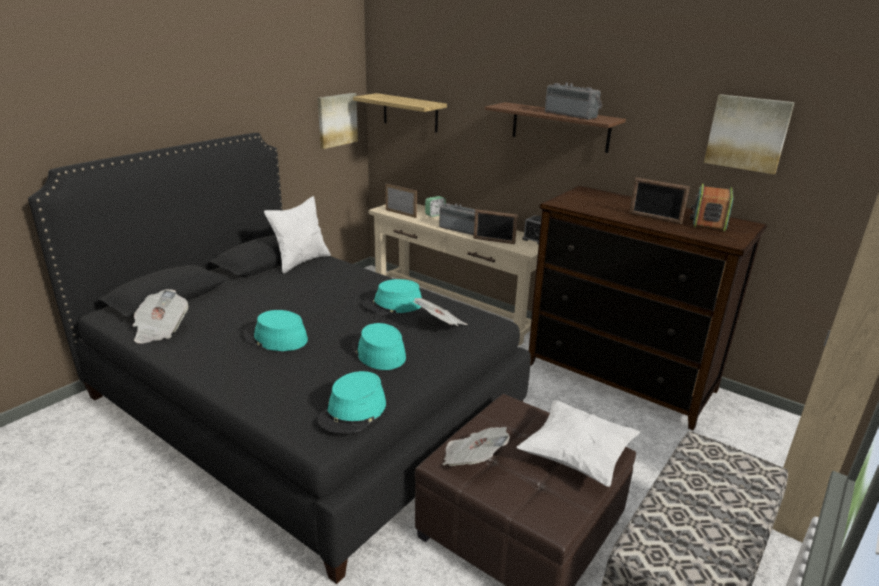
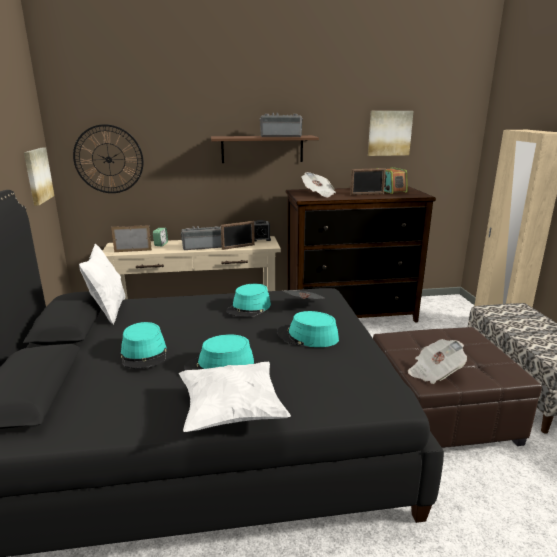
camera: 45 degrees left, 5 degrees down
newspaper [132,289,188,343] -> newspaper moved to [301,172,336,198]
turquoise hat [317,371,386,433] -> turquoise hat moved to [121,322,167,369]
shelf [353,93,447,133] -> wall clock [73,124,144,193]
white pillow [516,400,640,487] -> white pillow moved to [179,362,291,432]

